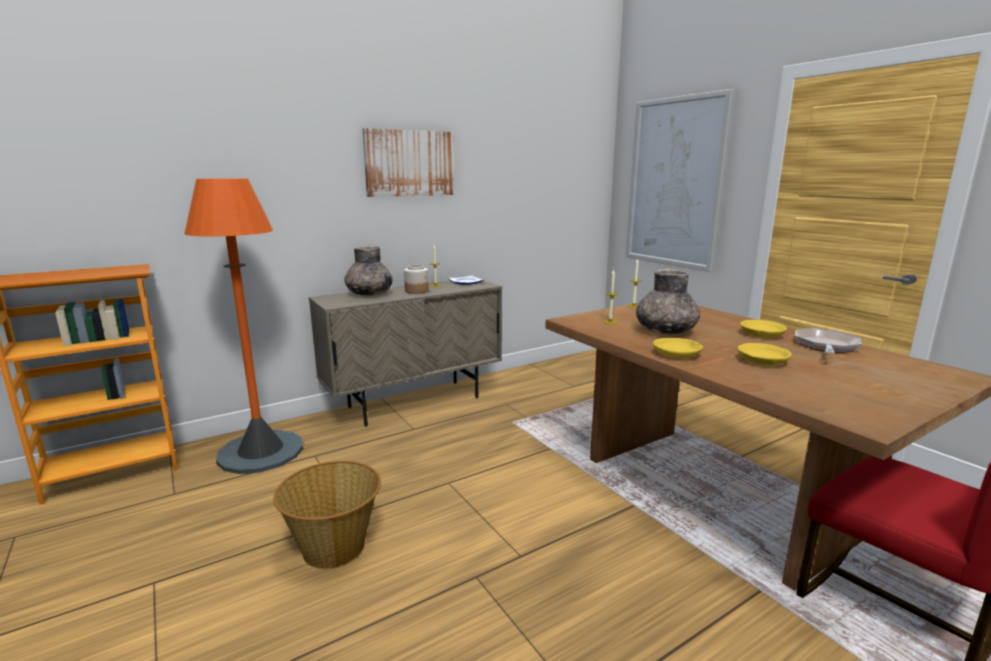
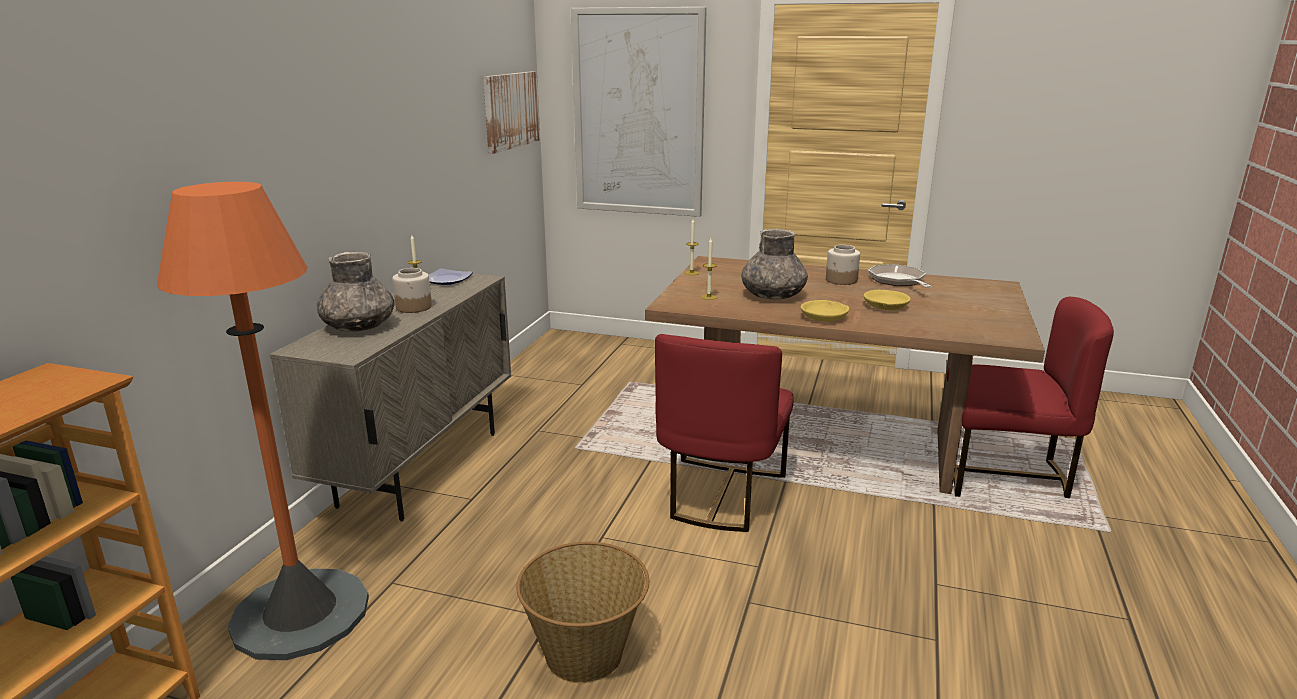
camera: 40 degrees left, 5 degrees up
picture [362,128,455,197] -> picture moved to [483,71,540,154]
yellow bowl [740,320,787,338] -> jar [826,245,860,285]
none -> red chair [655,334,794,532]

